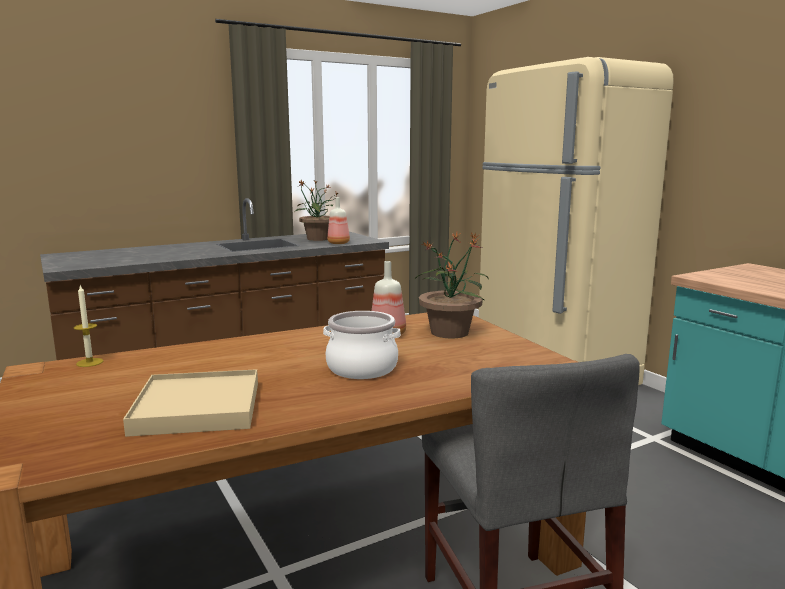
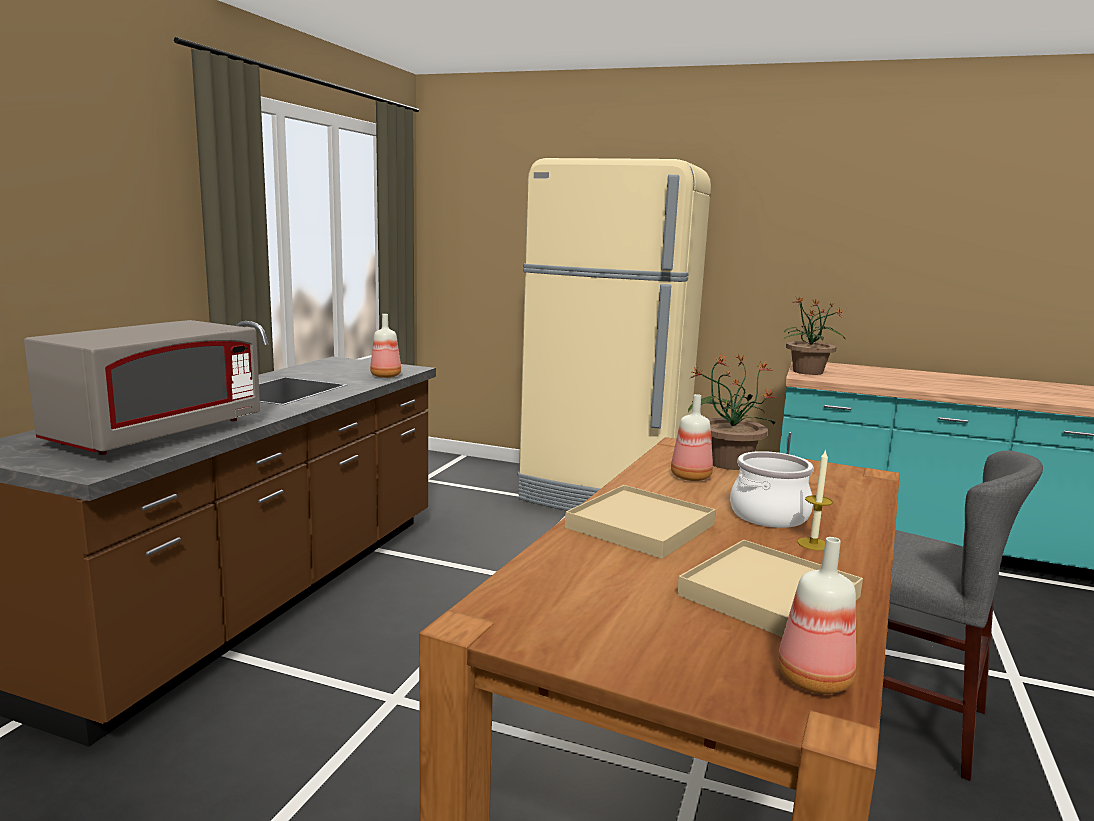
camera: 40 degrees left, 0 degrees up
candle [74,285,103,367] -> candle moved to [798,449,833,551]
potted plant [295,180,339,241] -> potted plant moved to [784,297,845,375]
none -> grey microwave [24,320,260,455]
none -> beige tray [565,485,716,559]
none -> bottle [778,537,856,694]

